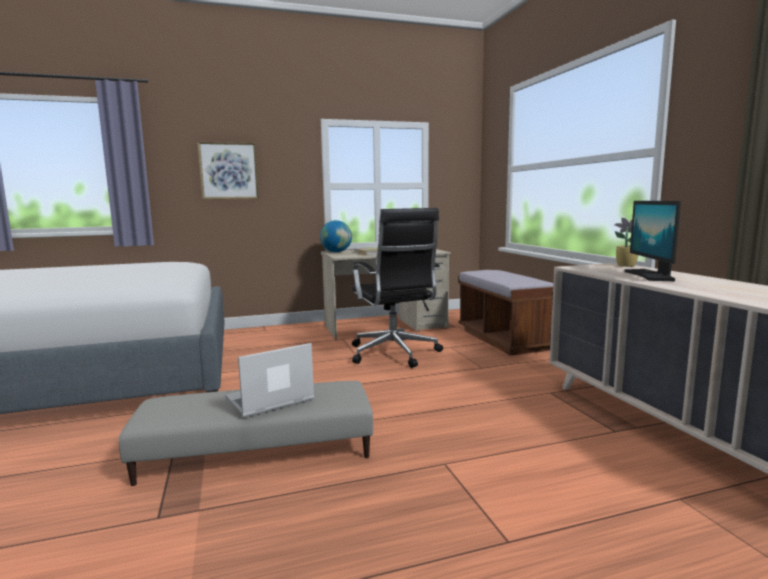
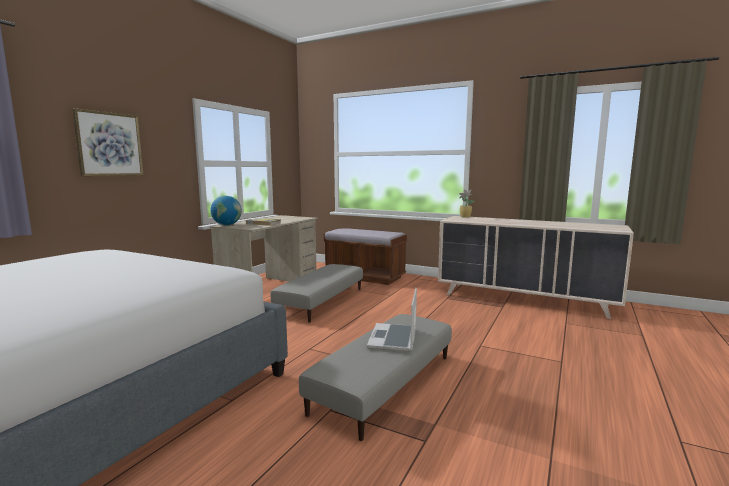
camera: 45 degrees left, 0 degrees up
black office chair [352,208,443,368] -> grey ottoman [271,264,363,322]
monitor [625,201,681,281] -> none

